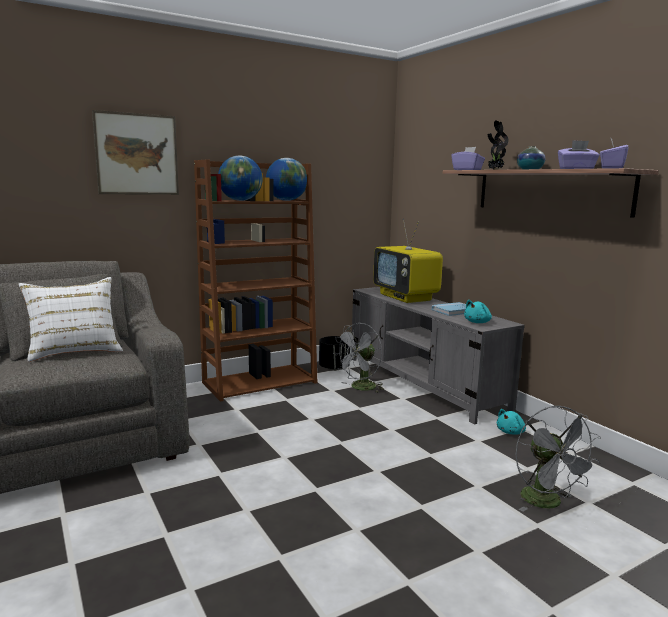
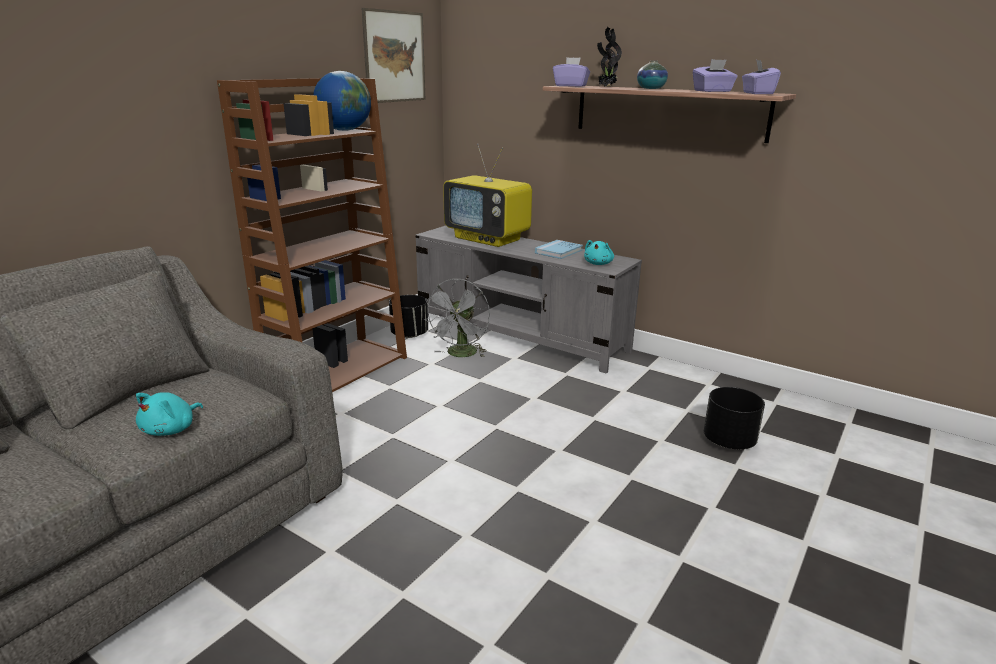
camera: 25 degrees left, 10 degrees up
white pillow [19,277,123,362] -> none
picture [92,110,179,195] -> picture moved to [362,8,425,103]
globe [218,156,263,201] -> none
turquoise plush toy [497,409,526,435] -> turquoise plush toy moved to [136,392,203,436]
grey fan [516,405,601,511] -> black planter [704,387,765,449]

